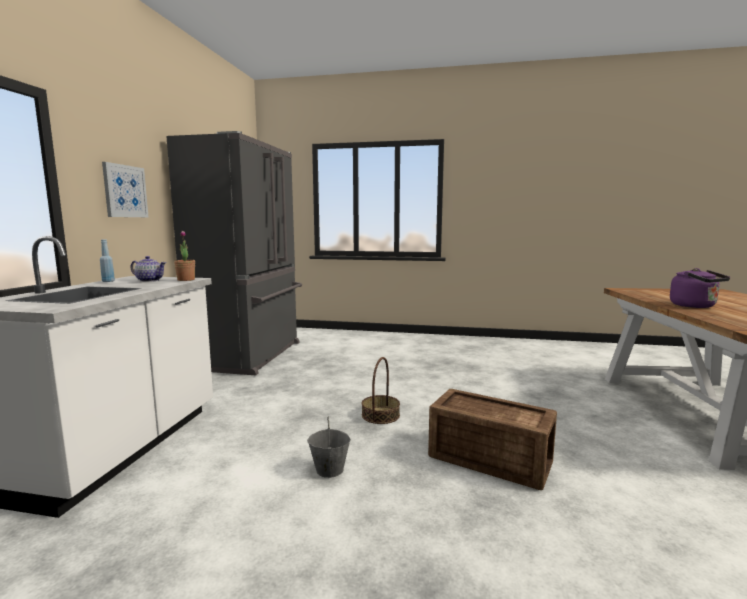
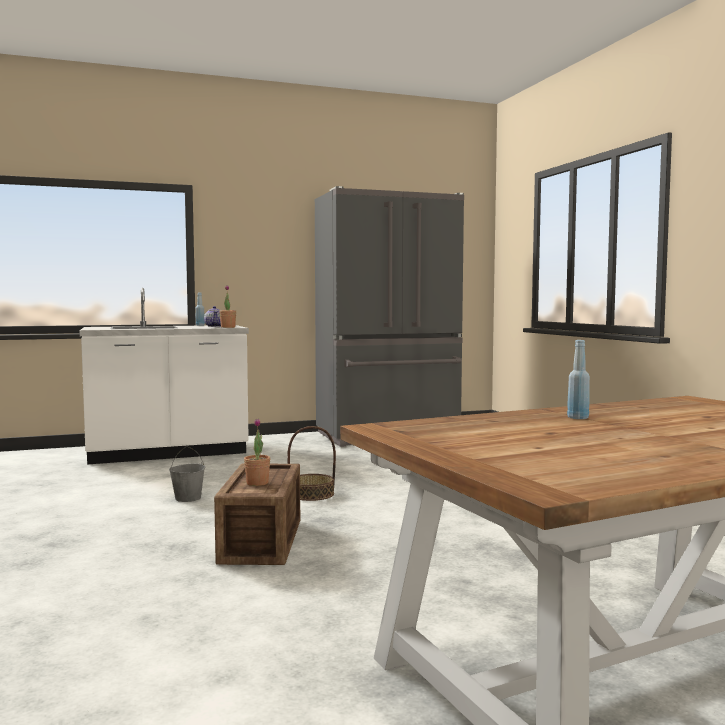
camera: 60 degrees right, 5 degrees down
picture [102,162,148,217] -> none
purple kettle [670,268,730,308] -> blue bottle [567,340,590,419]
none -> potted plant [244,418,270,486]

